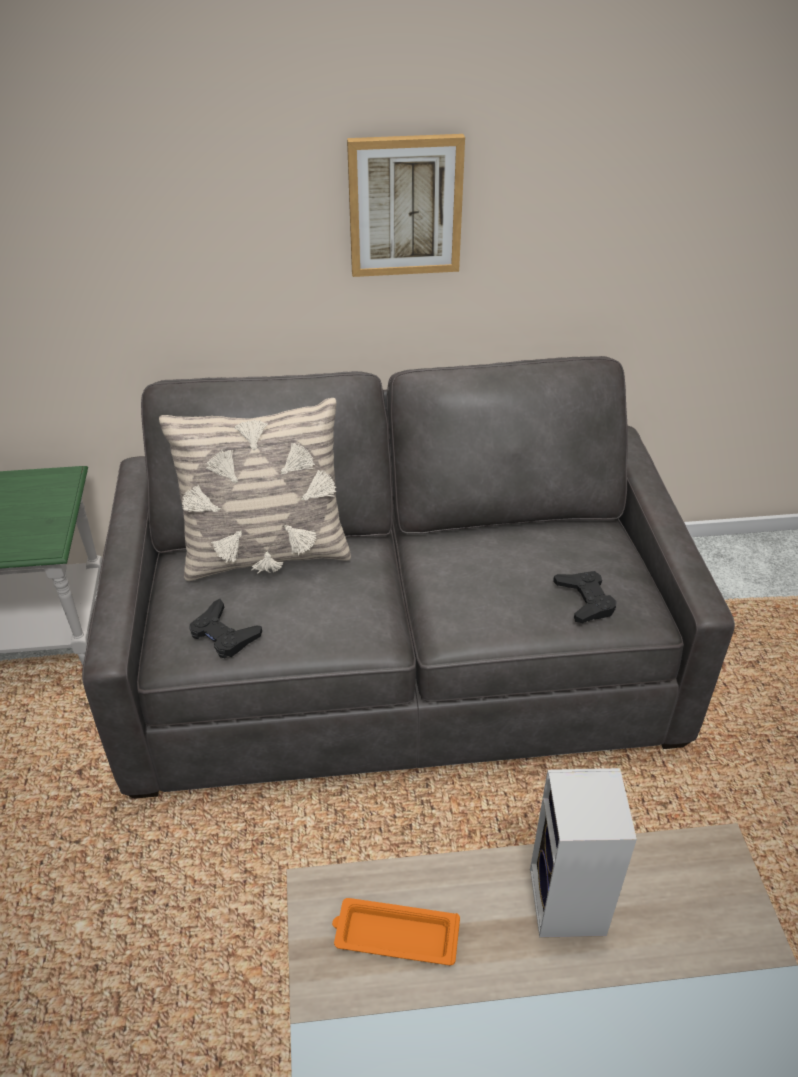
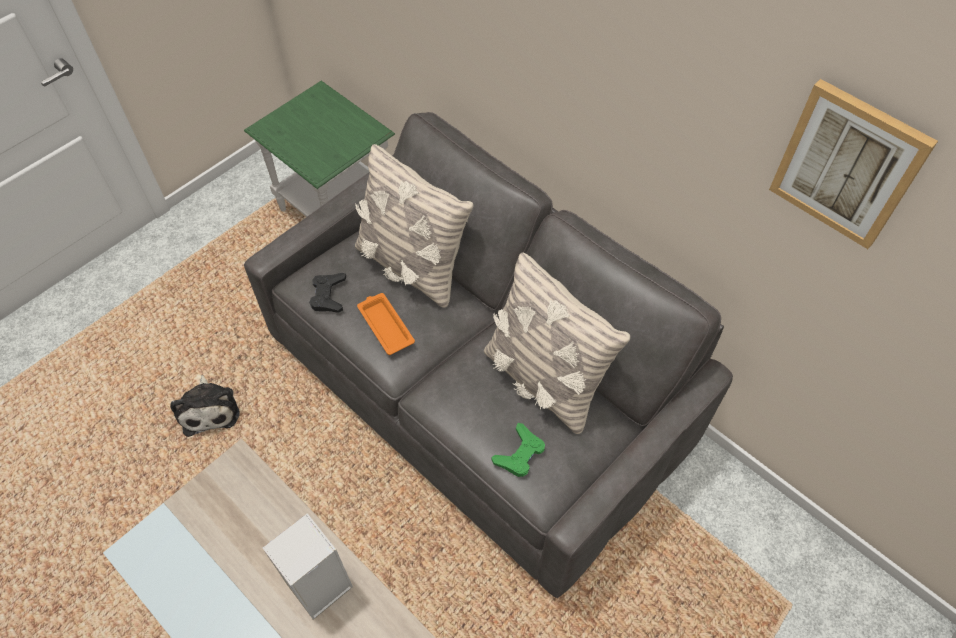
camera: 50 degrees right, 15 degrees up
orange tray [332,898,460,965] -> orange tray moved to [357,293,415,355]
picture [347,134,465,277] -> picture moved to [769,79,938,249]
black game controller [553,571,617,623] -> green game controller [491,423,545,477]
none -> plush toy [170,375,239,437]
none -> beige pillow [484,253,630,434]

